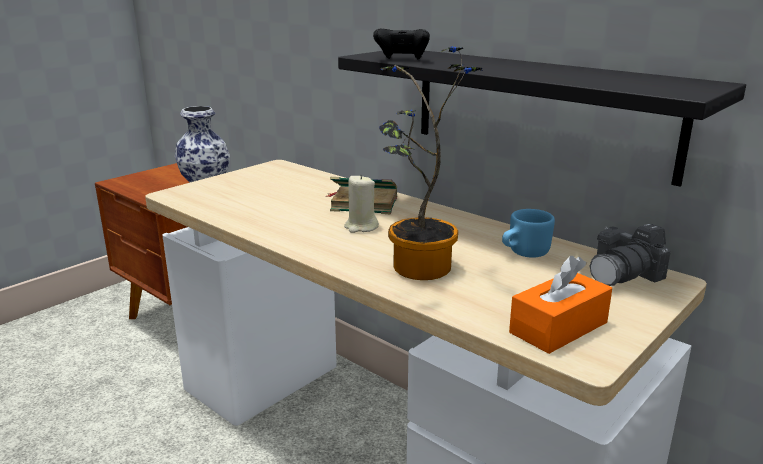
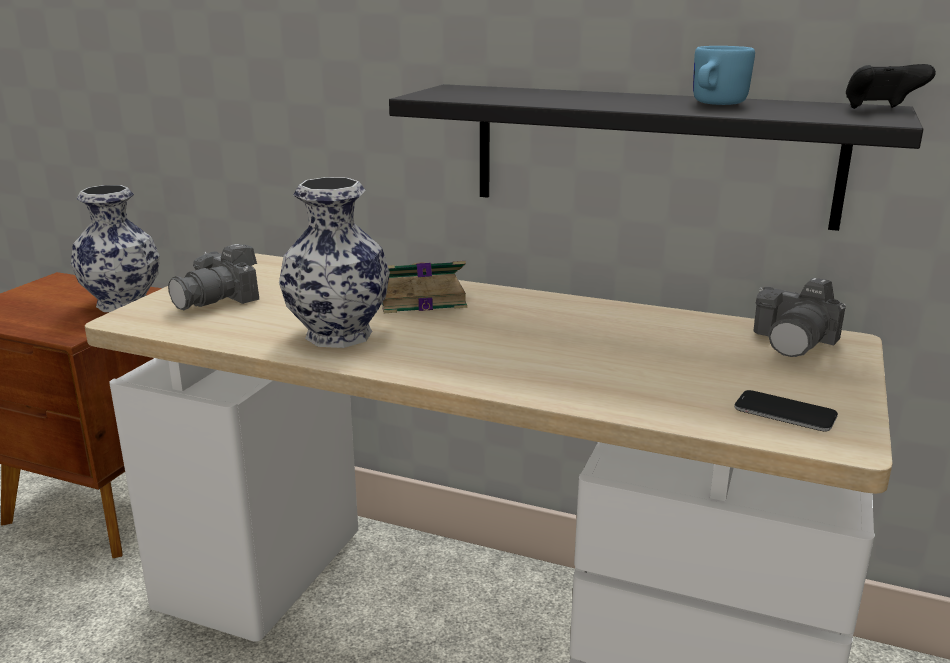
camera: 20 degrees left, 0 degrees up
beige candle [344,174,379,233] -> none
black game controller [373,29,430,59] -> black game controller moved to [846,64,936,109]
potted plant [379,46,483,280] -> none
blue mug [502,209,555,258] -> blue mug moved to [693,46,755,105]
orange tissue box [509,256,612,354] -> phone [734,390,838,431]
none -> camera [168,244,259,310]
none -> vase [279,177,390,348]

